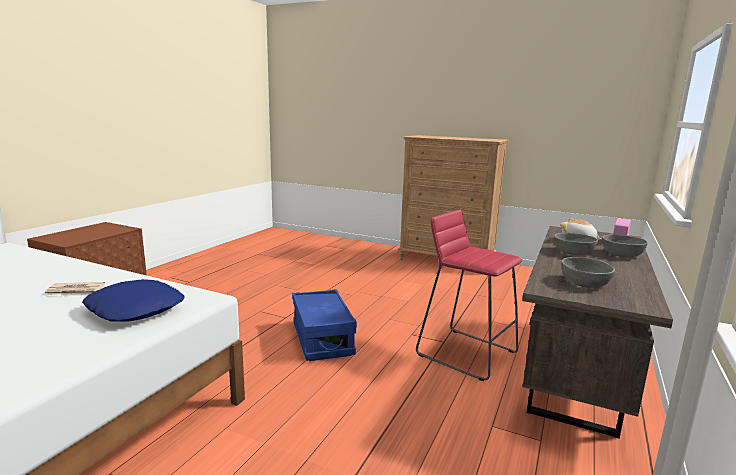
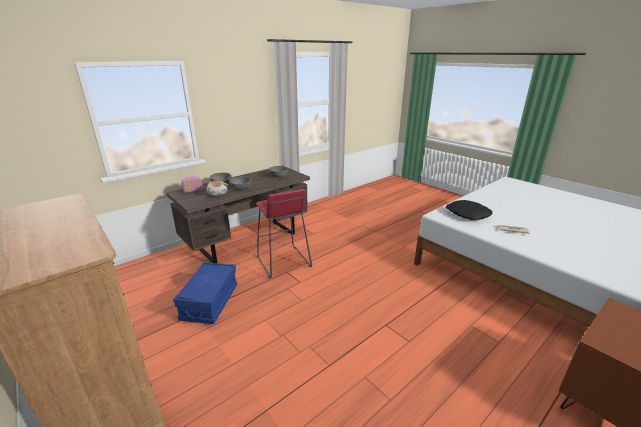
camera: 155 degrees left, 10 degrees up
blue pillow [82,279,185,321] -> black pillow [446,200,492,220]
blue storage box [292,289,357,361] -> blue storage box moved to [173,262,237,324]

